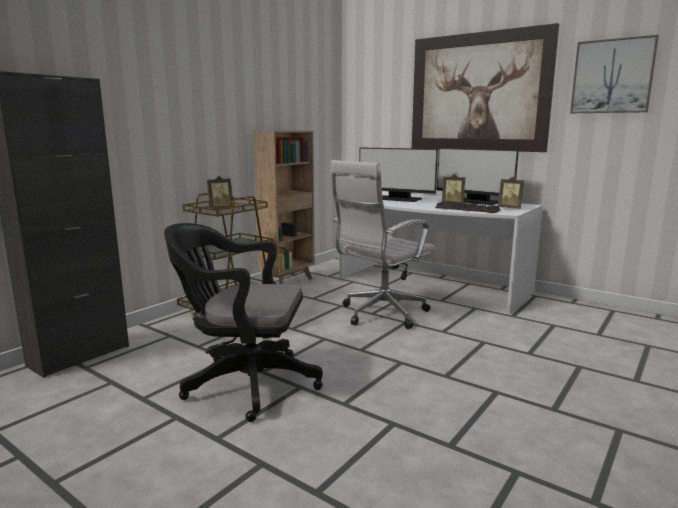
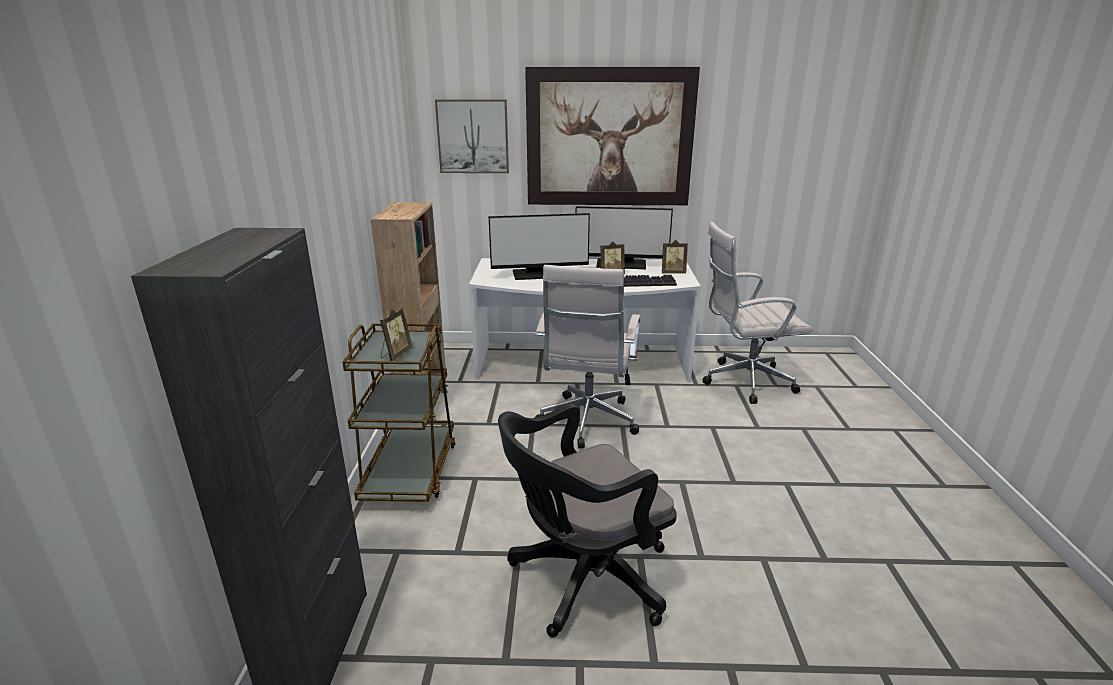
camera: 35 degrees left, 10 degrees up
picture [570,35,659,113] -> picture moved to [435,99,509,173]
none -> white office chair [702,222,813,404]

